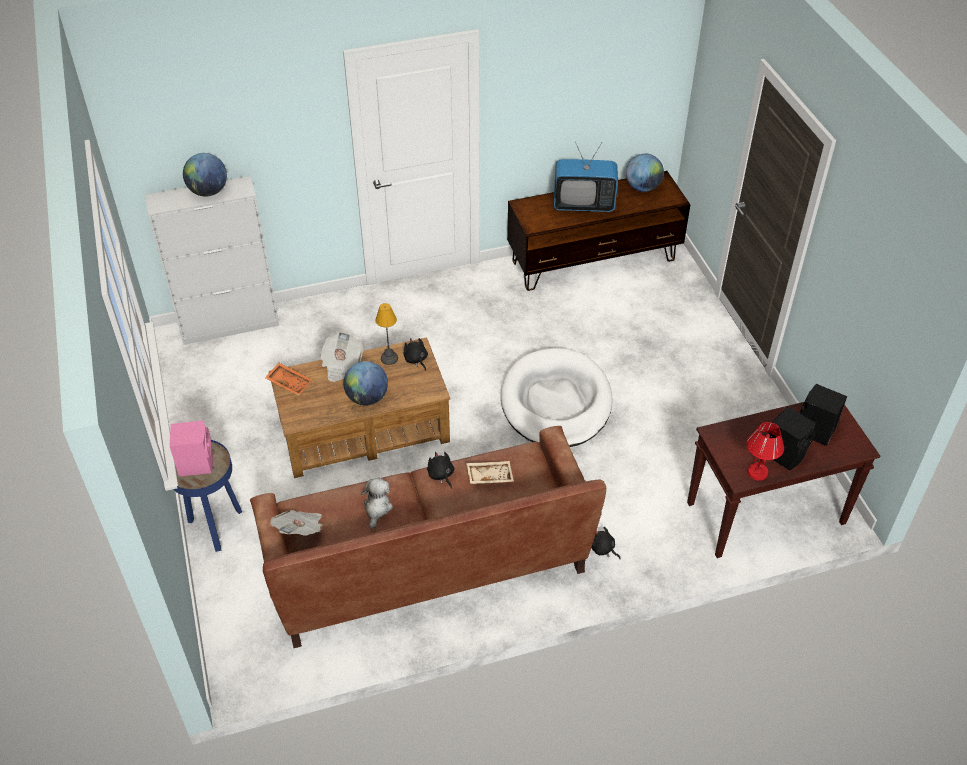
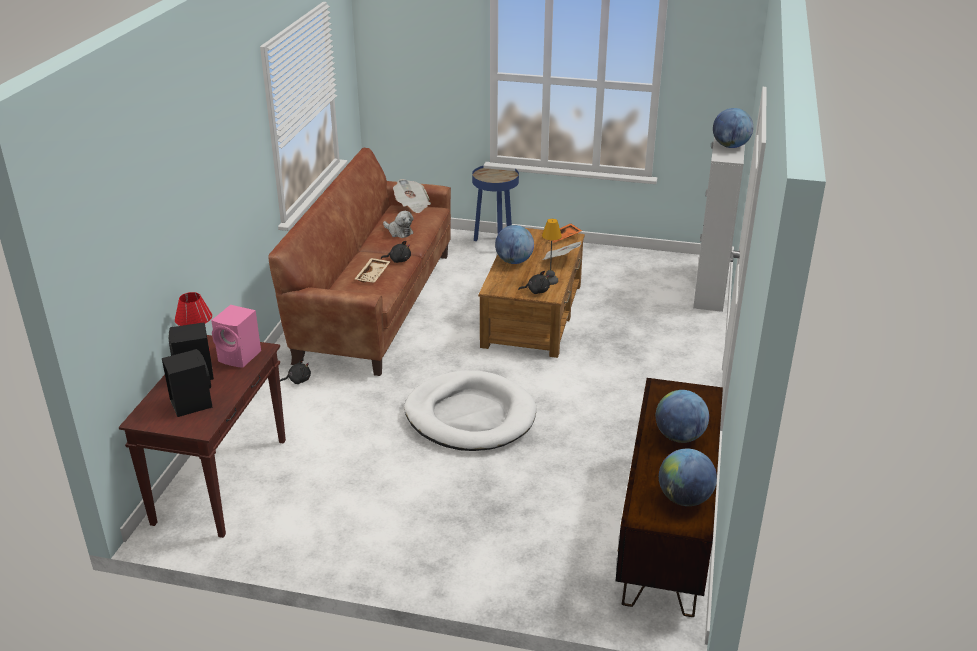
camera: 120 degrees right, 15 degrees down
pink speaker [169,420,213,477] -> pink speaker moved to [211,305,261,368]
television [554,141,618,212] -> globe [656,390,709,443]

